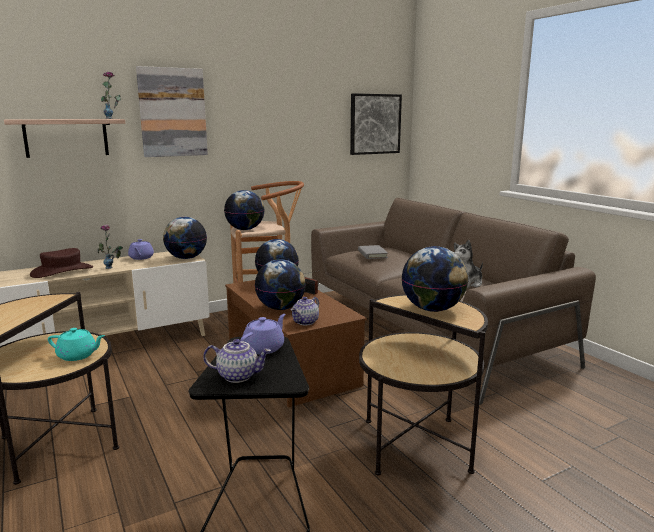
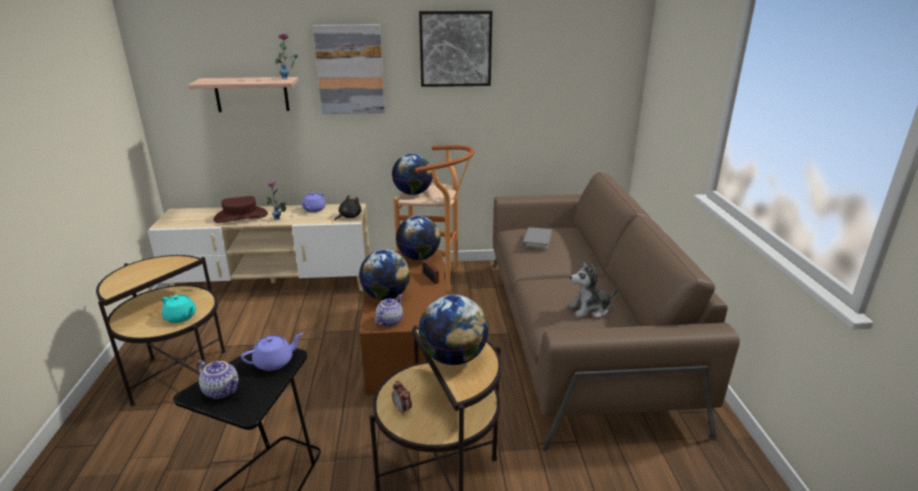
camera: 25 degrees right, 10 degrees up
globe [163,217,207,259] -> black plush toy [334,195,361,221]
teapot [291,297,319,325] -> teapot turned 150 degrees clockwise [375,295,403,326]
picture [350,93,402,155] -> picture moved to [419,11,492,87]
none -> alarm clock [392,381,412,415]

